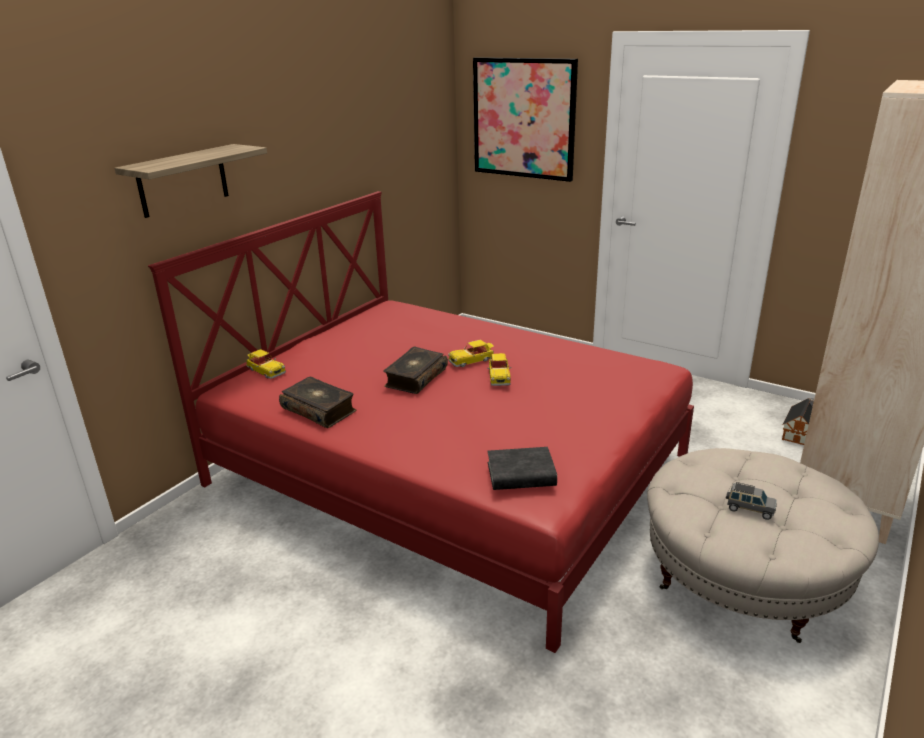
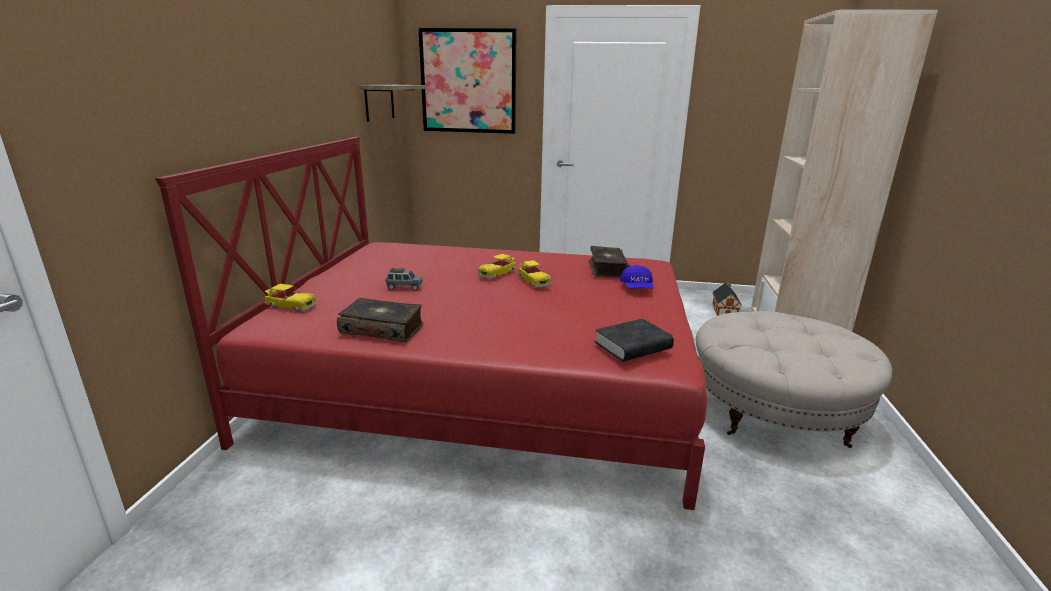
camera: 25 degrees left, 5 degrees down
shelf [114,144,267,218] -> shelf moved to [358,85,425,122]
book [383,347,448,394] -> book moved to [589,246,630,278]
grey toy car [726,482,777,520] -> grey toy car moved to [385,268,423,291]
none -> blue cap [620,265,654,288]

